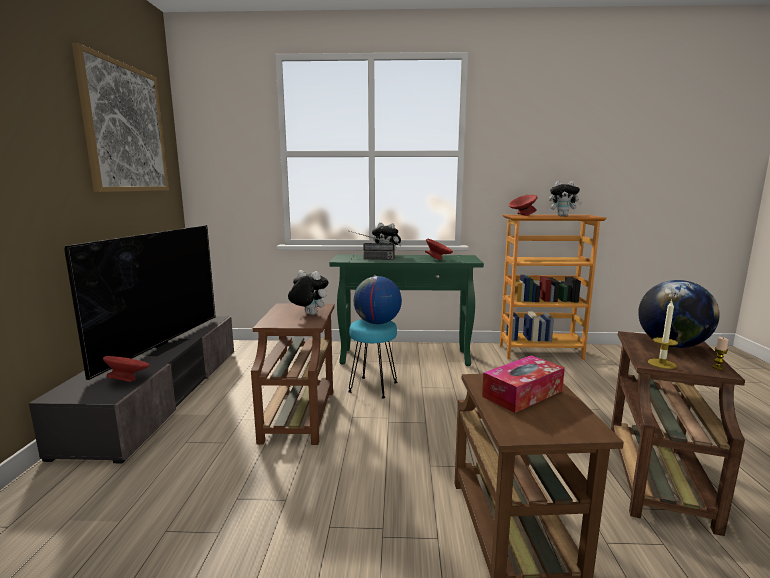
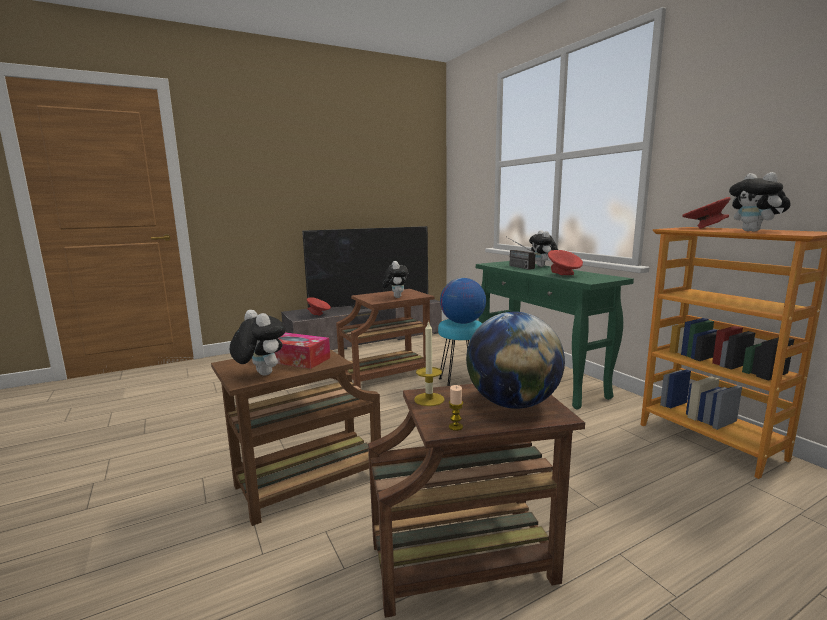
camera: 60 degrees right, 0 degrees up
picture [72,43,169,192] -> none
none -> plush toy [230,310,285,376]

